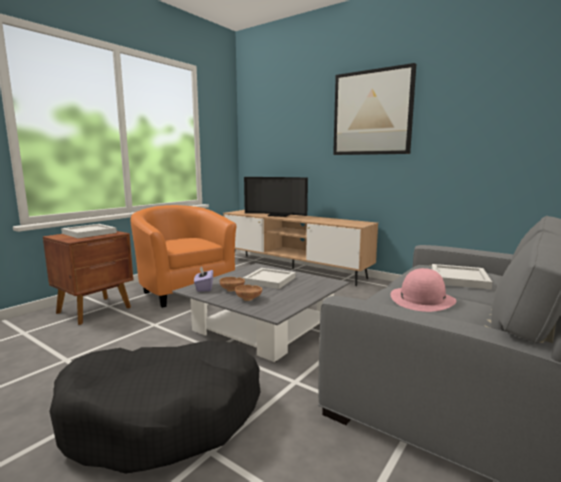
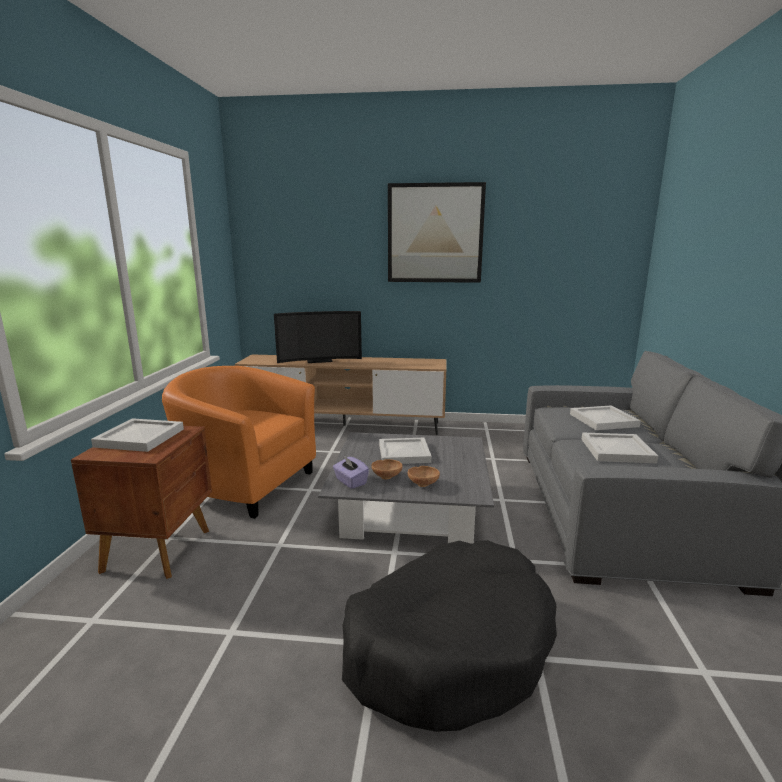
camera: 30 degrees left, 5 degrees up
pink hat [391,268,456,312] -> white tray [581,432,658,463]

